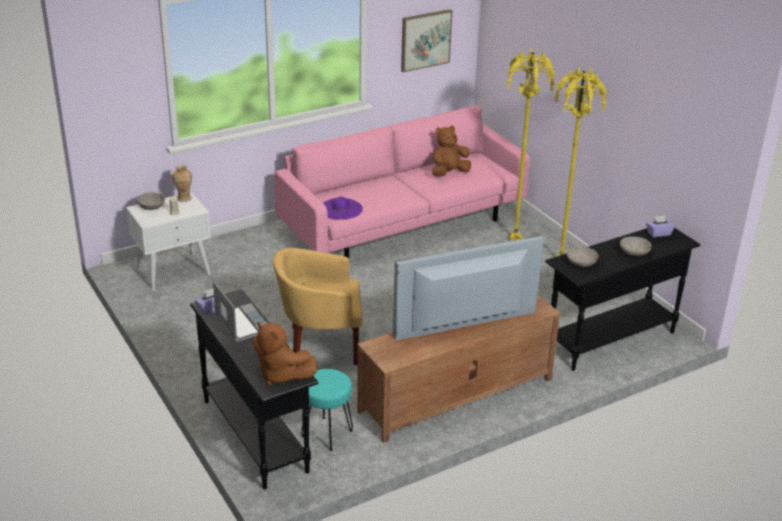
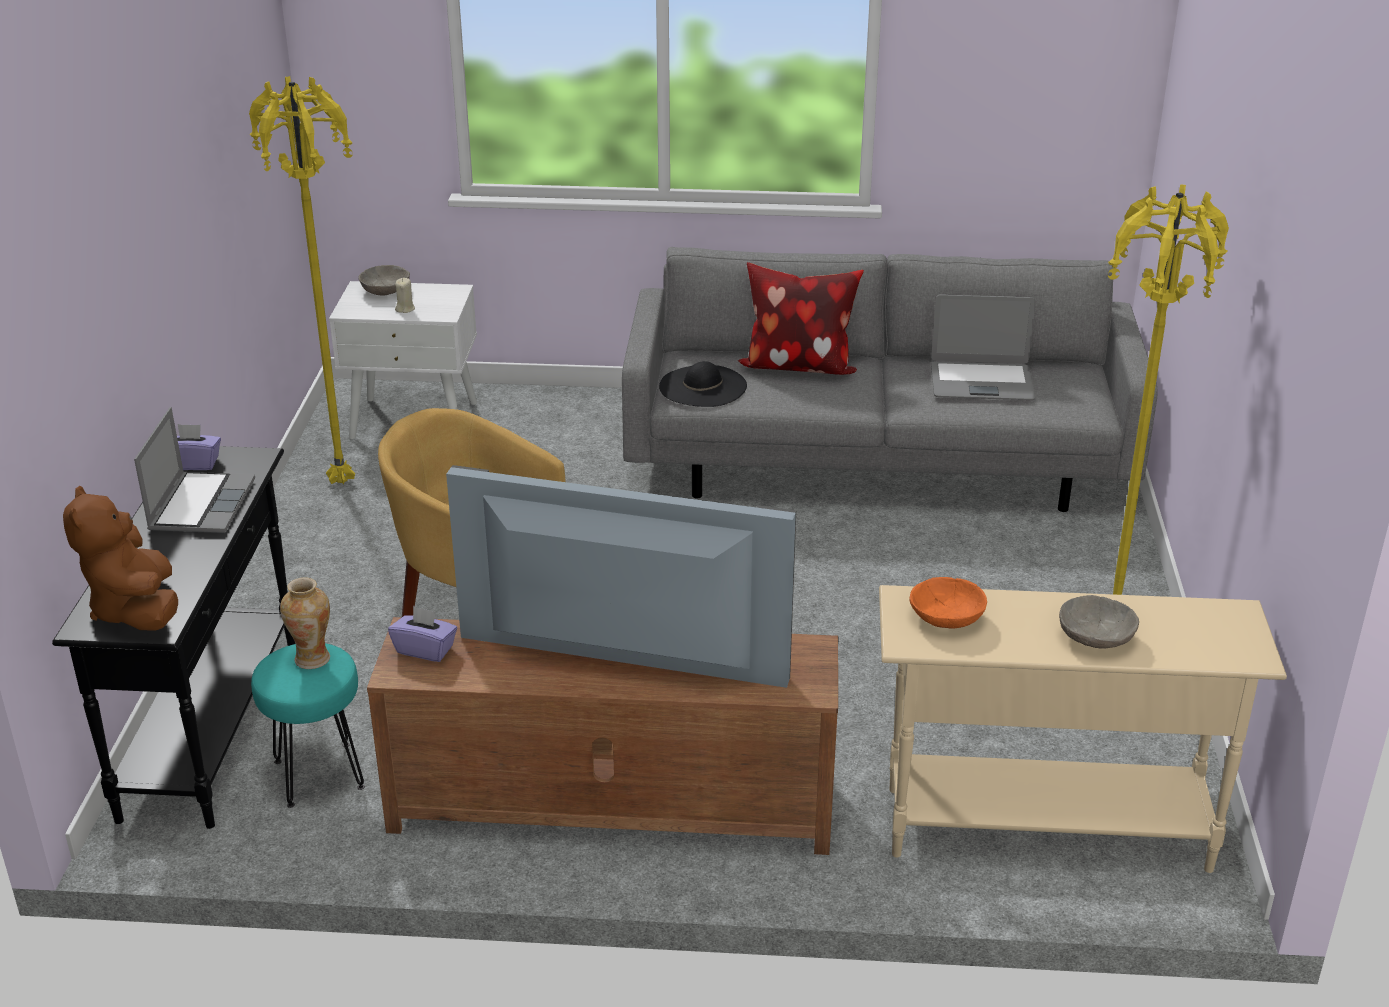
camera: 35 degrees right, 0 degrees up
vase [172,165,192,202] -> vase moved to [280,577,330,669]
pink sofa [274,106,530,258] -> grey sofa [622,247,1158,512]
purple hat [323,197,363,219] -> black hat [659,361,747,407]
picture [401,9,452,72] -> none
brown plush toy [432,125,471,176] -> laptop [931,294,1036,400]
yellow floor lamp [506,49,555,241] -> yellow floor lamp moved to [249,76,355,484]
black console table [545,228,700,371] -> beige console table [879,585,1287,873]
grey bowl [567,246,599,267] -> orange bowl [909,577,987,629]
purple tissue box [646,215,675,237] -> purple tissue box moved to [388,606,457,662]
none -> pillow [738,262,864,375]

